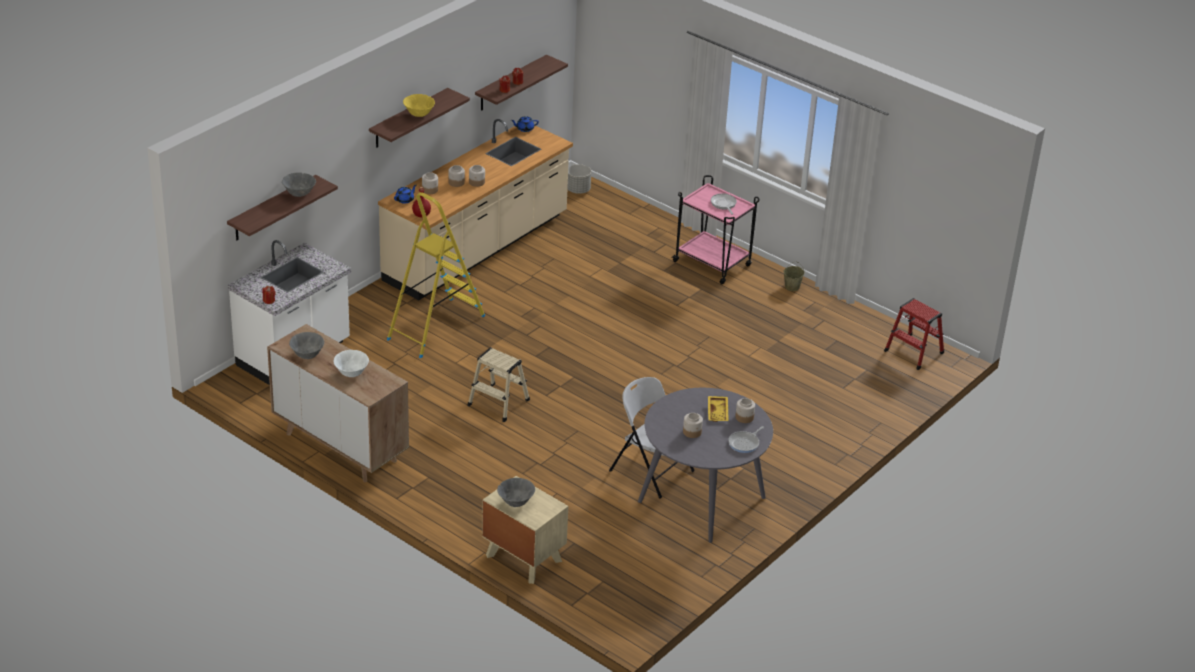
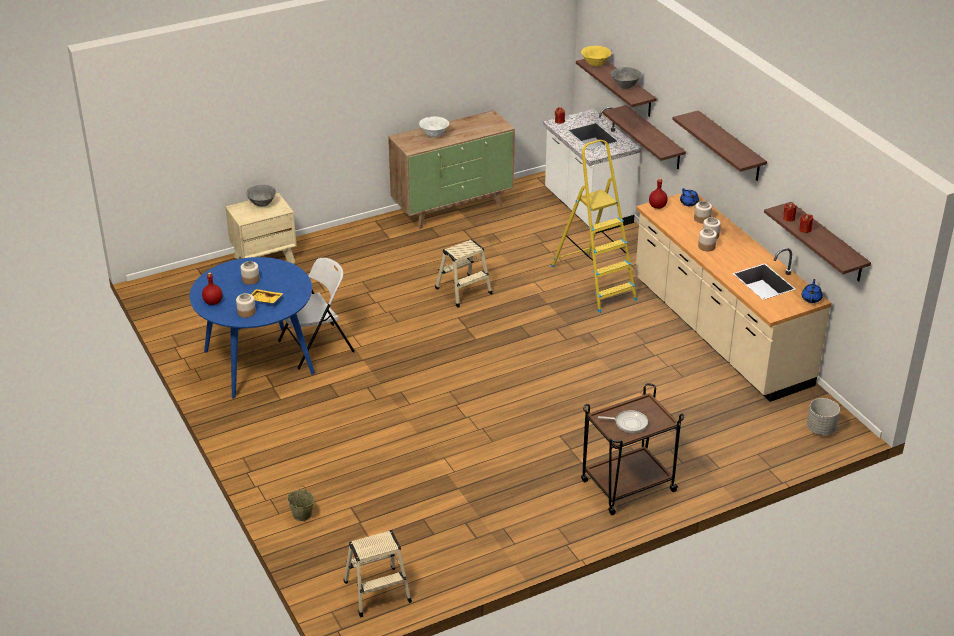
camera: 115 degrees right, 0 degrees up
grey bowl [289,332,324,359] -> none
yellow bowl [403,94,435,117] -> yellow bowl moved to [581,46,611,67]
grey dining table [638,388,773,543] -> blue dining table [190,257,315,398]
pink cart [672,175,760,285] -> brown cart [581,383,684,515]
frying pan [728,426,764,453] -> red bottle [202,272,222,305]
beige bucket [784,261,804,291] -> beige bucket moved to [287,486,314,521]
red step ladder [884,298,944,370] -> beige step ladder [343,530,412,617]
none -> shelf [603,105,686,169]

